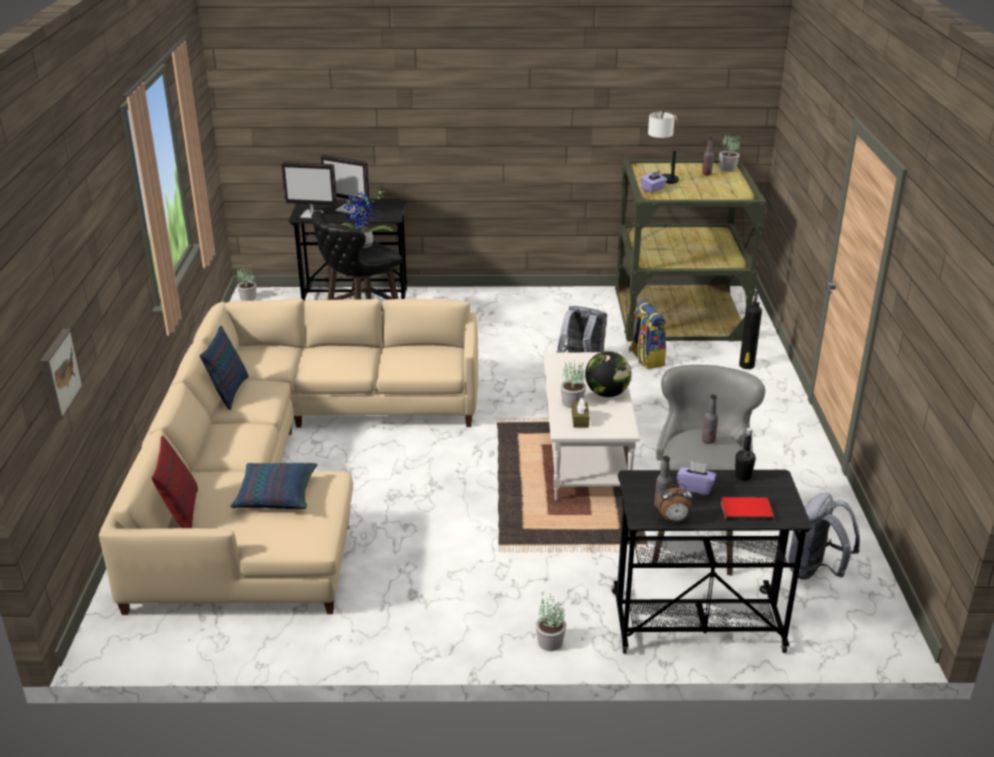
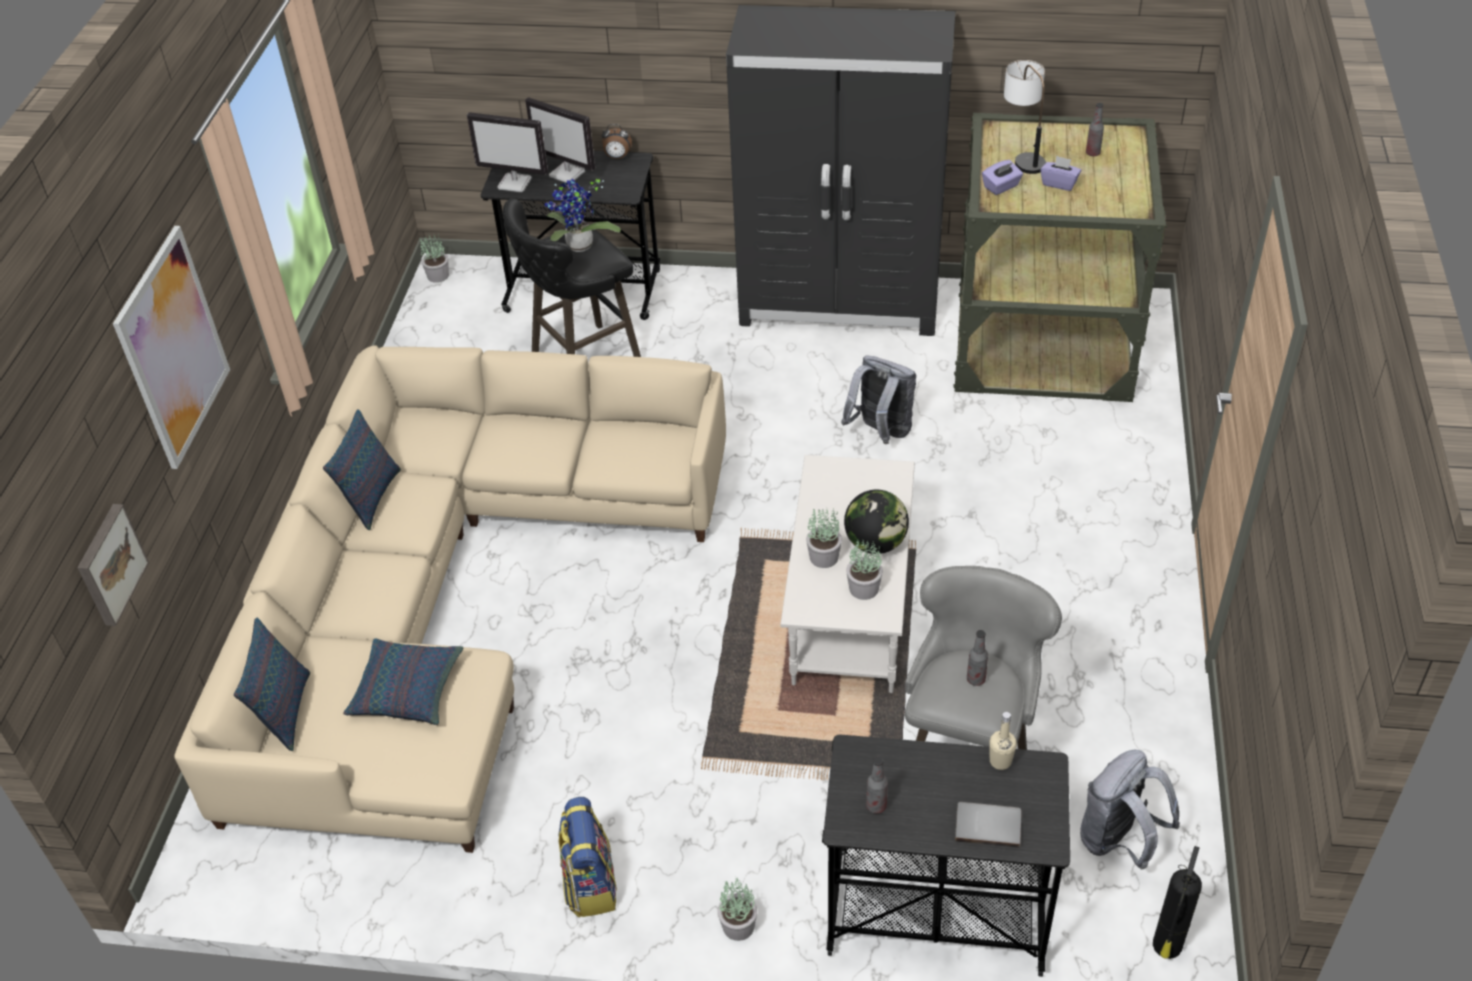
camera: 10 degrees right, 15 degrees up
red pillow [151,435,198,528] -> blue pillow [234,618,310,751]
brown tissue box [572,398,589,428] -> none
backpack [629,301,666,369] -> backpack moved to [558,797,617,917]
alarm clock [657,484,692,523] -> alarm clock moved to [602,124,632,159]
purple tissue box [677,461,716,495] -> purple tissue box moved to [1040,156,1081,191]
potted plant [719,134,740,172] -> potted plant moved to [846,539,883,600]
red book [721,497,774,521] -> grey book [955,802,1021,848]
black bottle [735,428,756,481] -> beige bottle [989,712,1017,770]
fire extinguisher [739,291,762,369] -> fire extinguisher moved to [1153,846,1202,959]
none -> picture [113,226,230,469]
none -> black cabinet [726,5,955,336]

